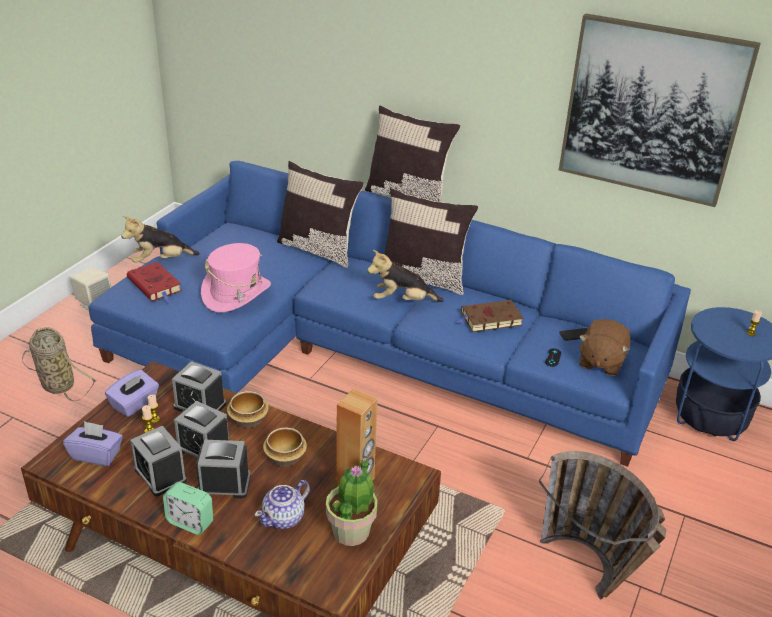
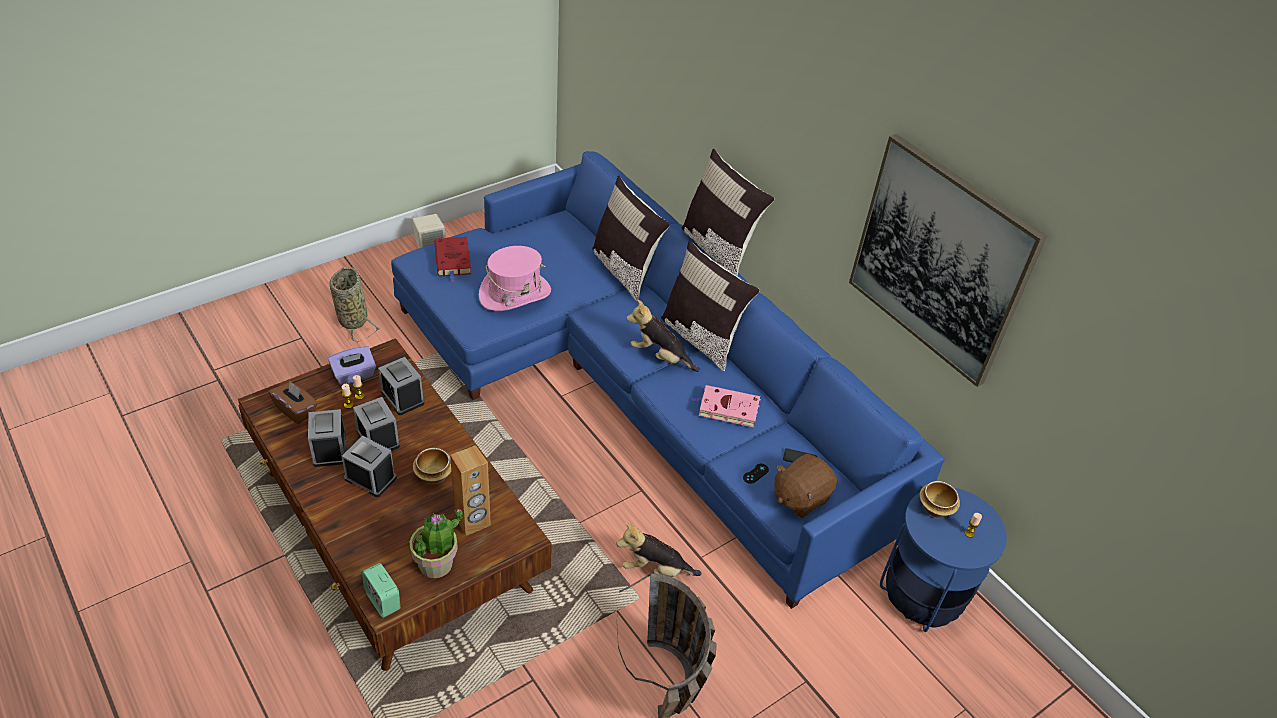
camera: 25 degrees right, 10 degrees up
purple tissue box [63,421,123,466] -> brown tissue box [269,381,318,424]
plush toy [121,216,200,263] -> plush toy moved to [616,522,701,577]
alarm clock [163,482,213,535] -> alarm clock moved to [362,563,400,618]
bowl [227,391,269,428] -> bowl moved to [919,481,960,518]
teapot [255,480,310,529] -> none
brown book [455,300,524,332] -> pink book [691,385,761,427]

